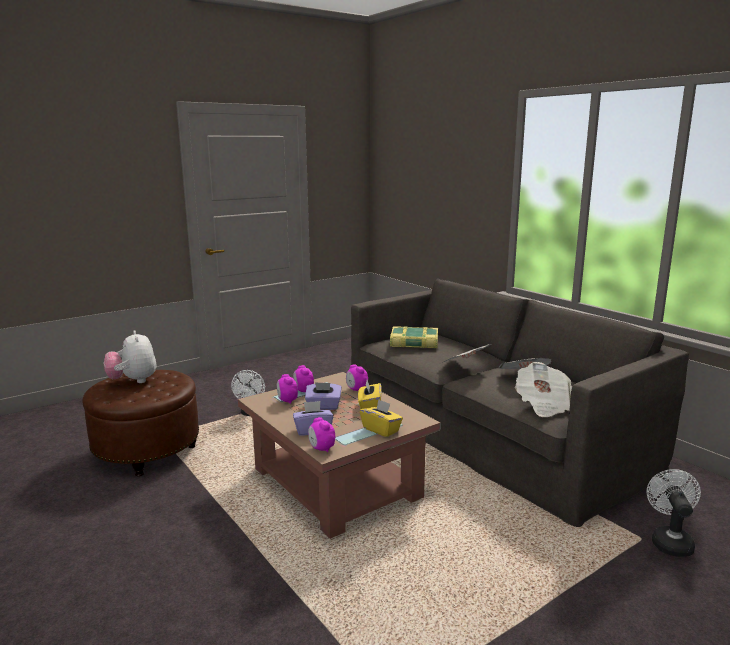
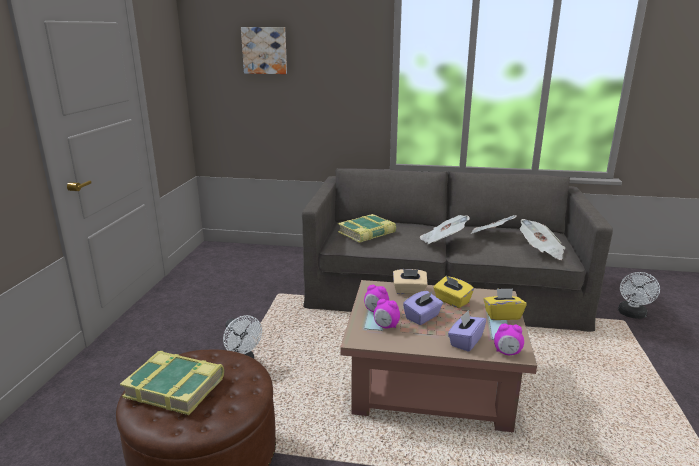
camera: 45 degrees left, 5 degrees up
plush toy [104,331,156,383] -> book [120,351,224,415]
alarm clock [346,364,368,391] -> beige tissue box [393,269,428,295]
white fan [647,469,701,557] -> white fan turned 120 degrees counterclockwise [618,272,660,319]
none -> picture [241,27,287,74]

